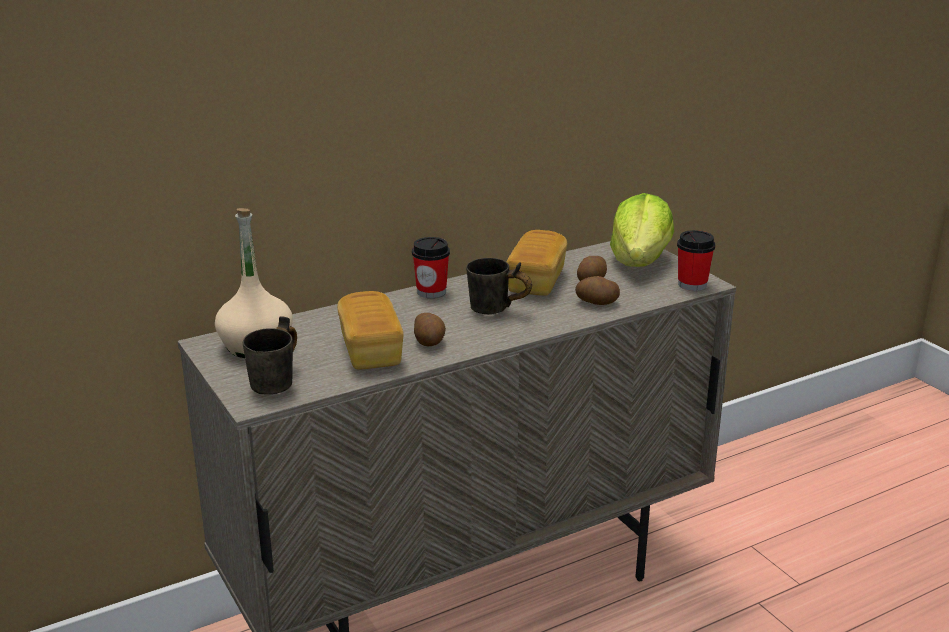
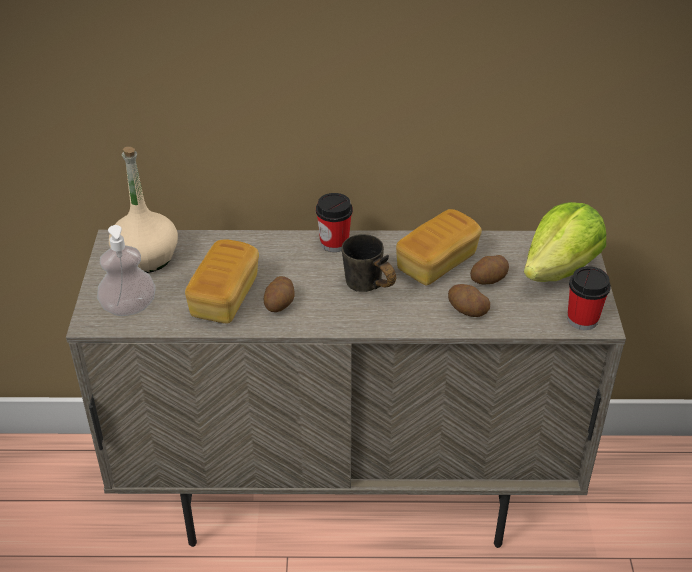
camera: 30 degrees right, 15 degrees up
grey mug [243,316,297,394] -> soap dispenser [97,225,156,316]

